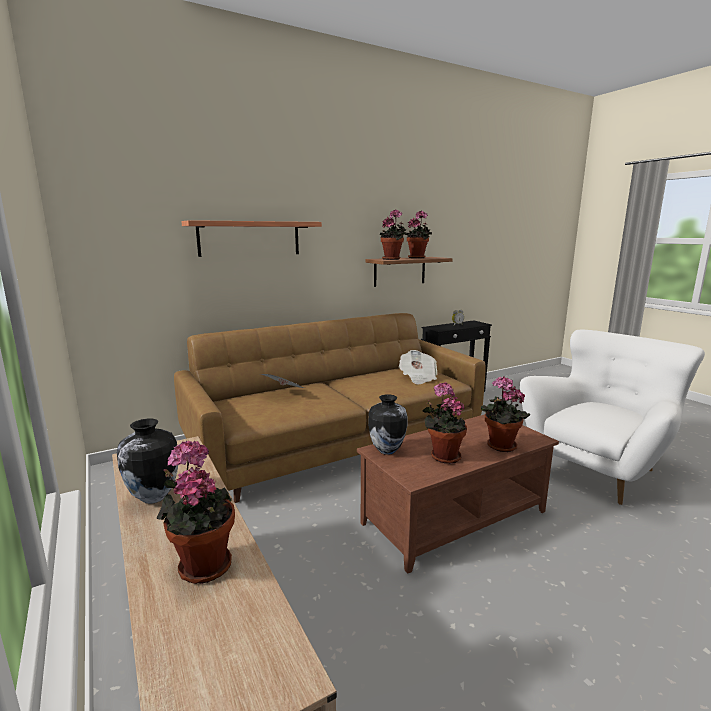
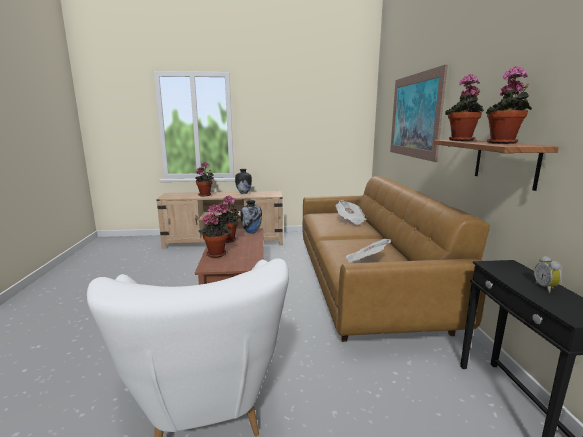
camera: 115 degrees right, 0 degrees up
shelf [181,220,322,257] -> picture [390,64,448,162]

